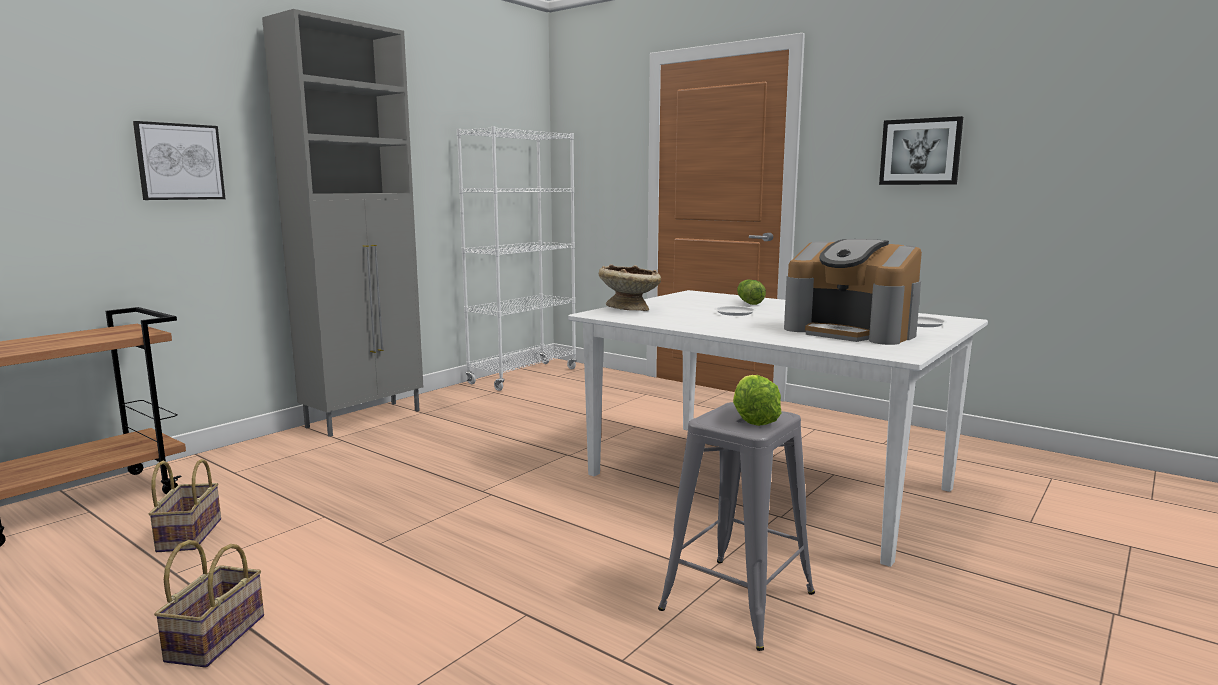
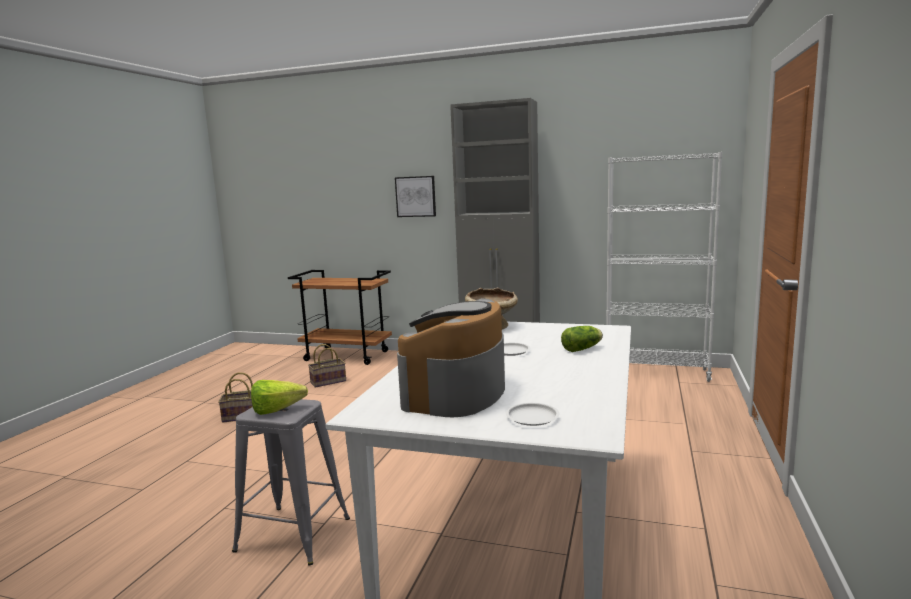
camera: 70 degrees right, 0 degrees up
picture [879,116,963,185] -> none

